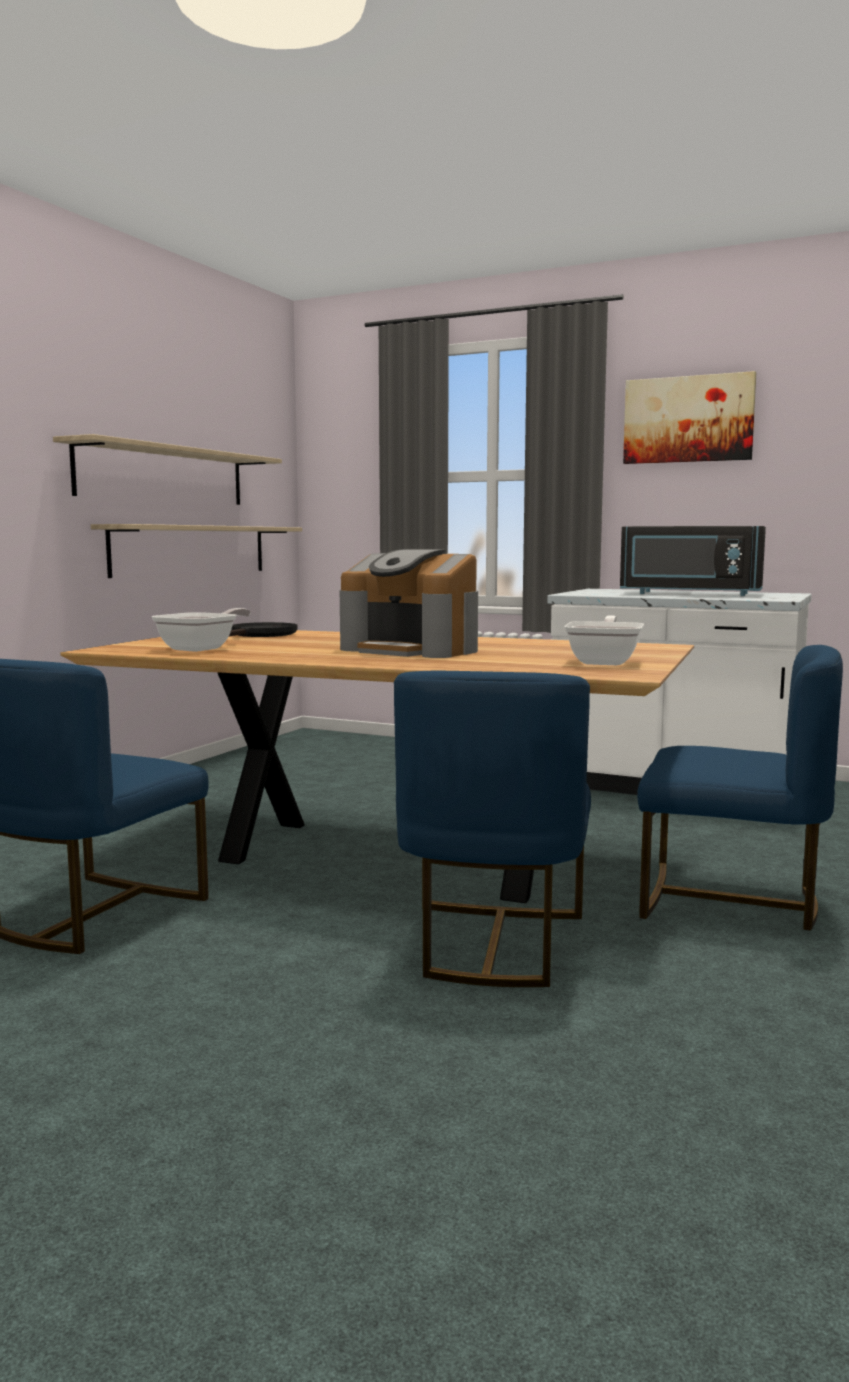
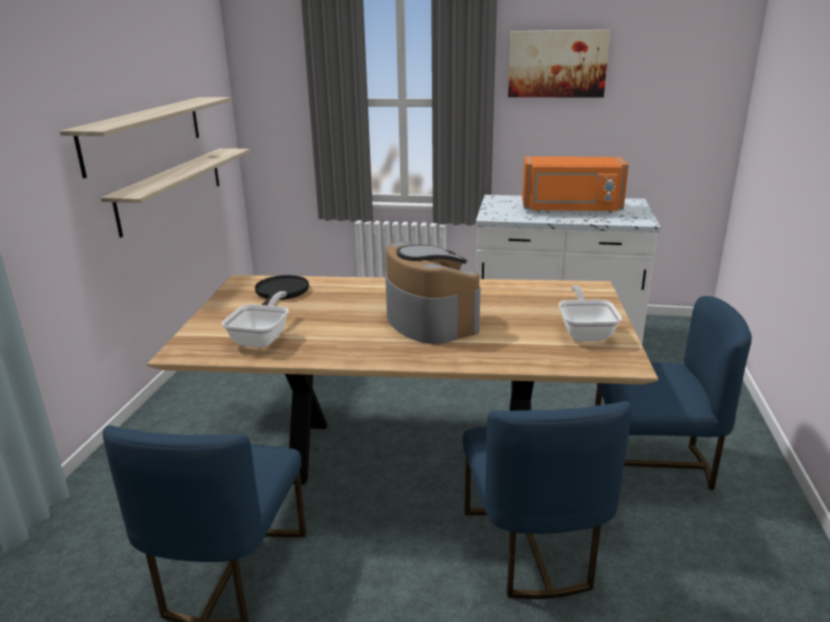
camera: 15 degrees left, 15 degrees up
coffee machine [340,549,478,658] -> coffee machine turned 135 degrees counterclockwise [385,241,480,344]
black microwave [620,526,766,596] -> orange microwave [522,156,629,213]

